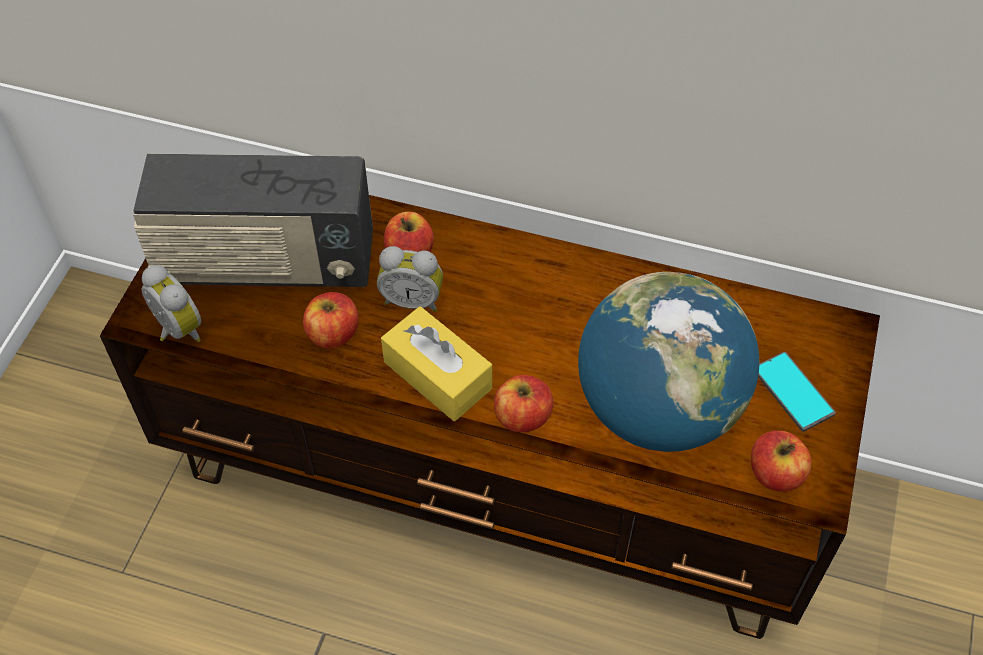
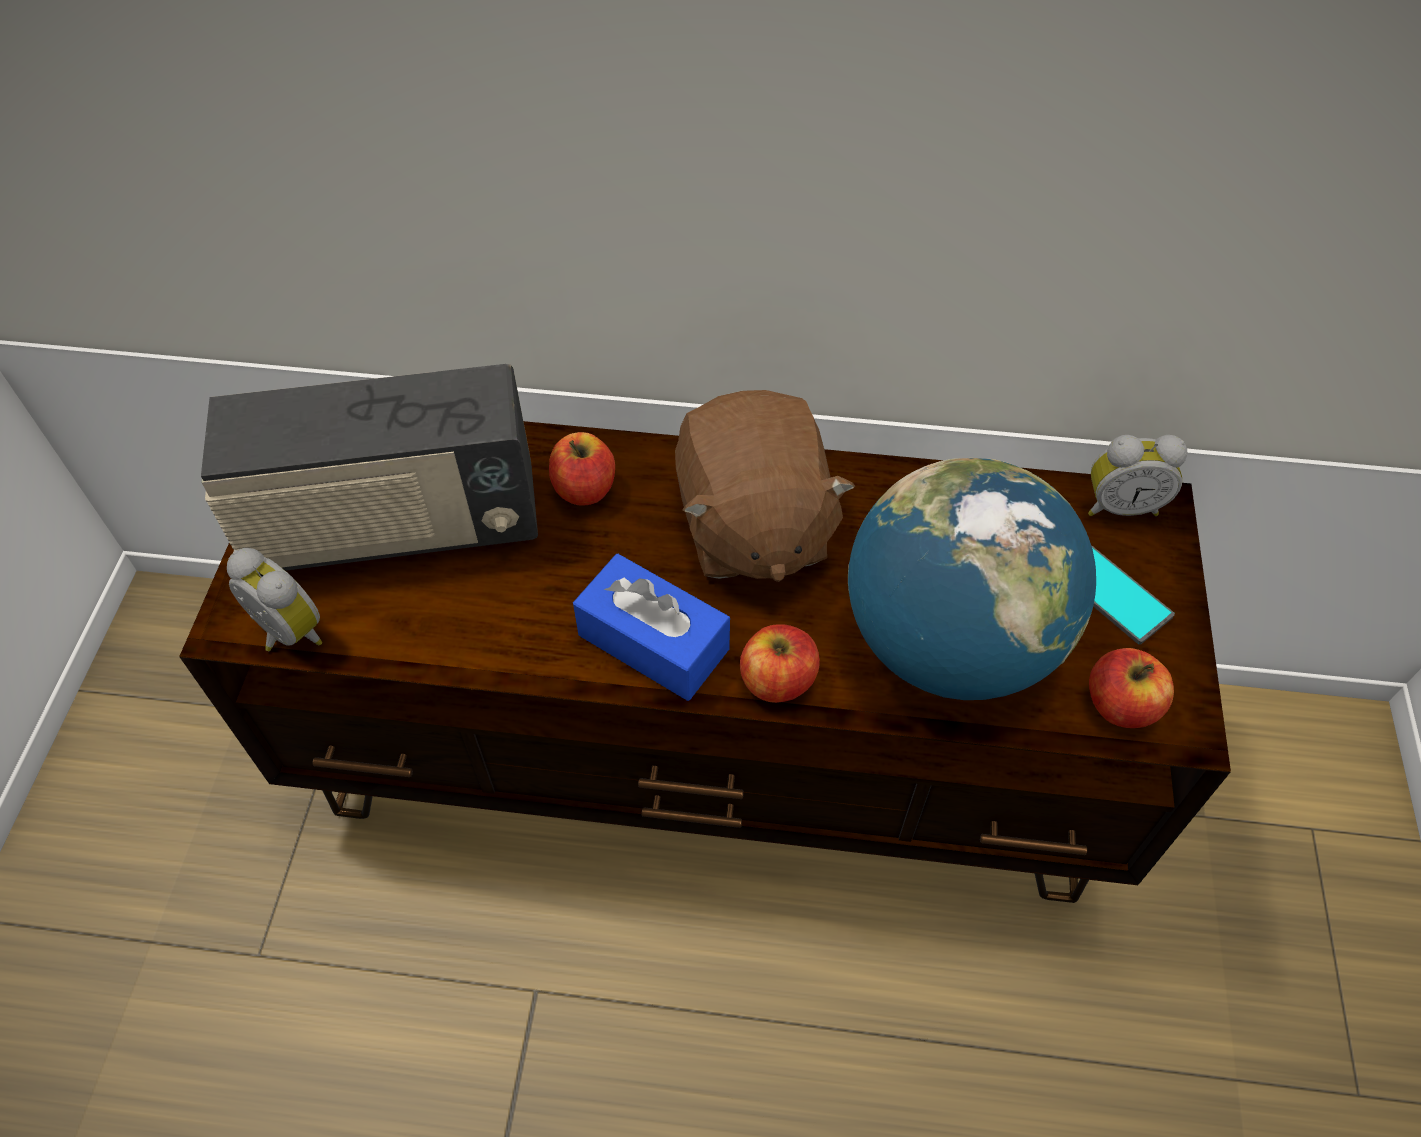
camera: 10 degrees left, 0 degrees up
apple [303,292,359,349] -> none
alarm clock [377,246,443,312] -> alarm clock moved to [1088,435,1187,516]
yellow tissue box [381,306,492,421] -> blue tissue box [573,554,730,701]
none -> brown plush toy [675,390,855,582]

